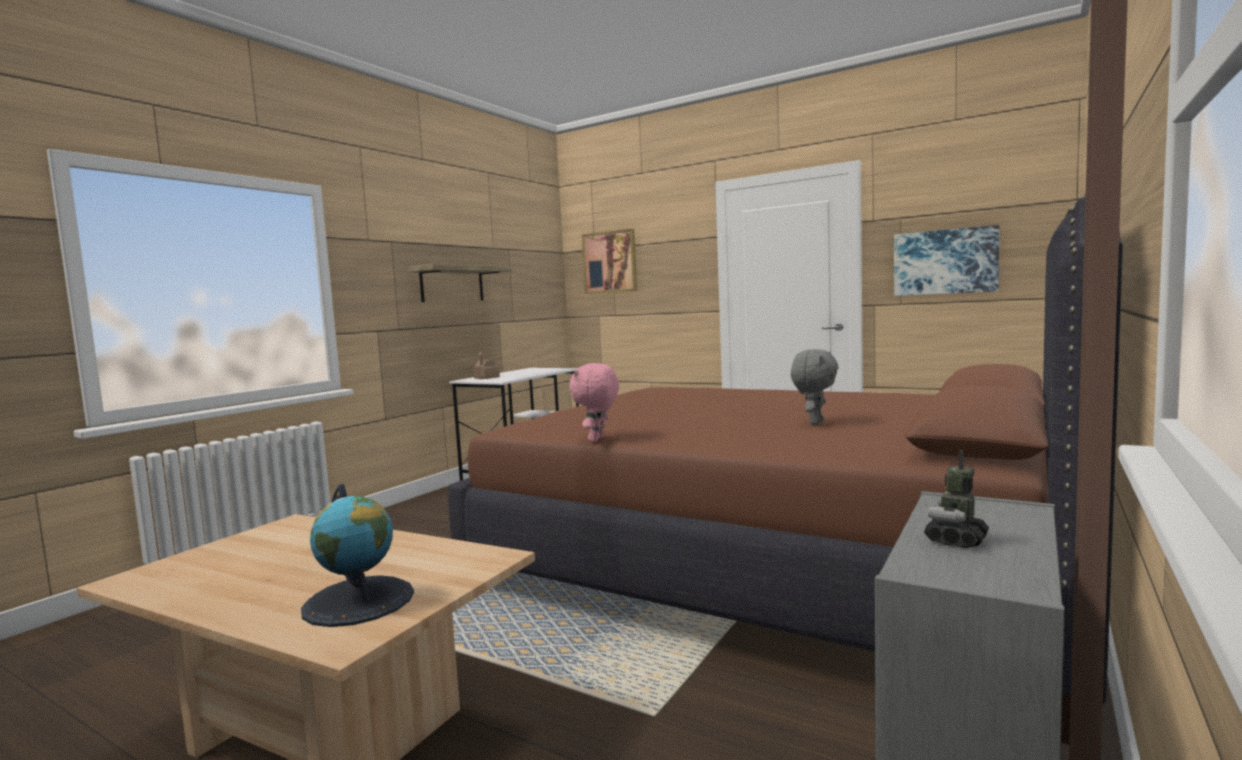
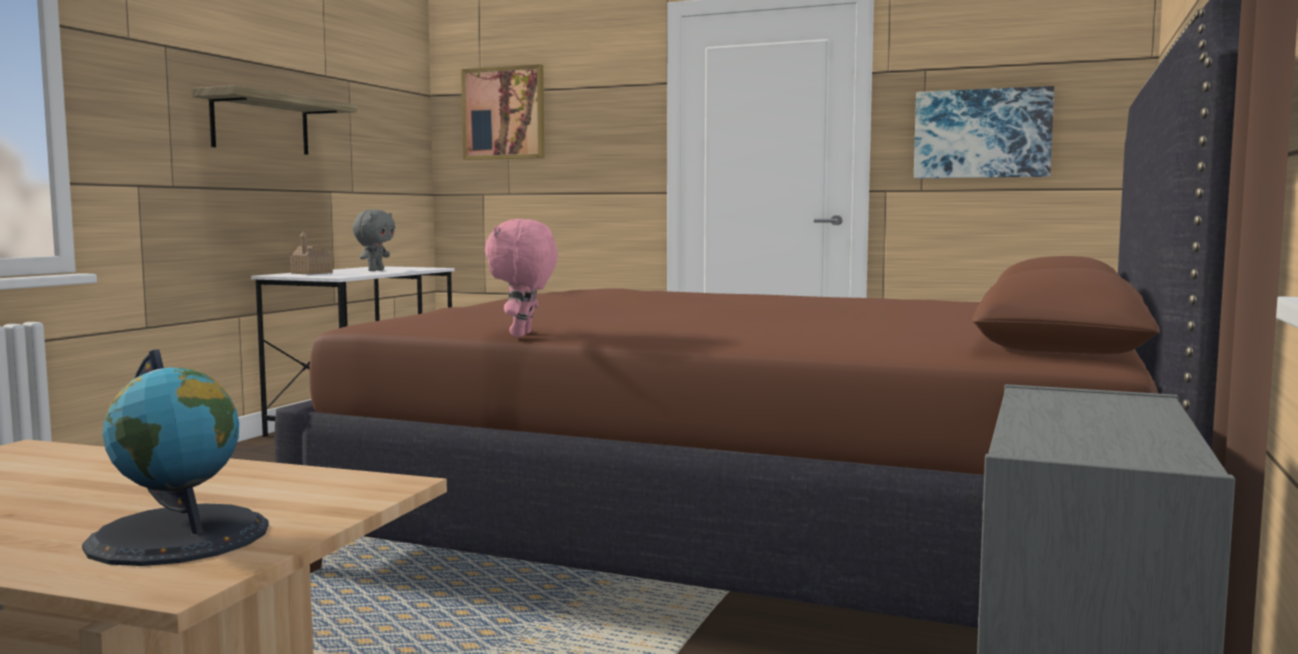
camera: 10 degrees left, 0 degrees up
grey plush toy [791,349,839,425] -> grey plush toy moved to [352,209,395,271]
toy robot [924,450,989,548] -> none

